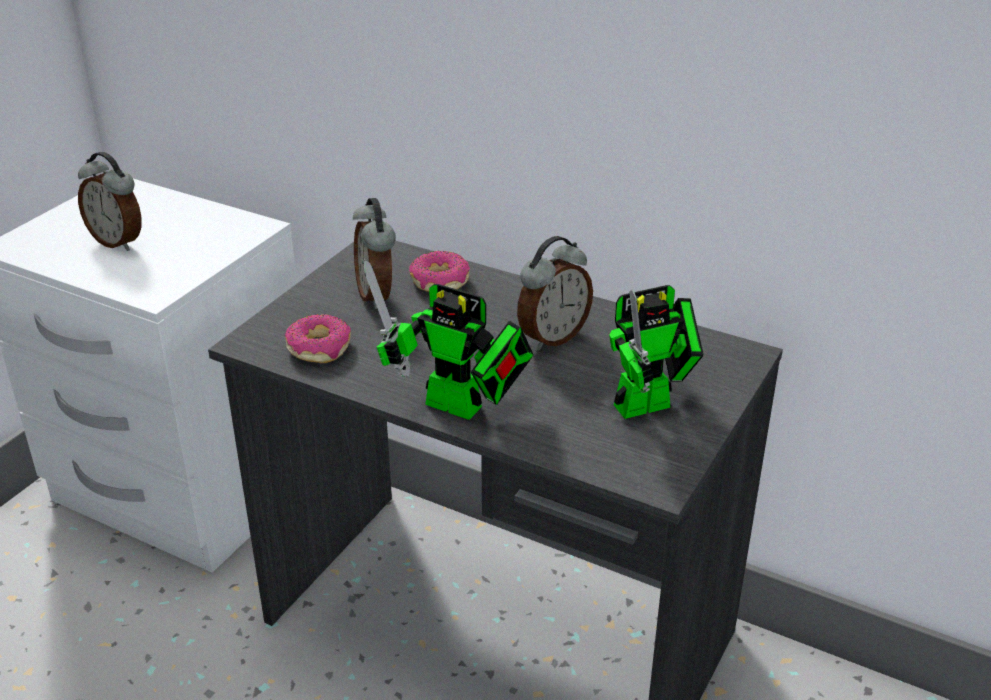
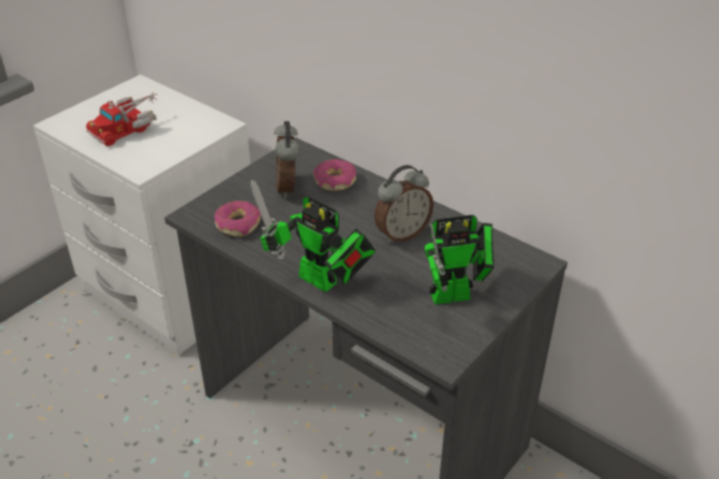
camera: 10 degrees right, 5 degrees up
alarm clock [78,152,142,251] -> toy truck [86,92,157,146]

